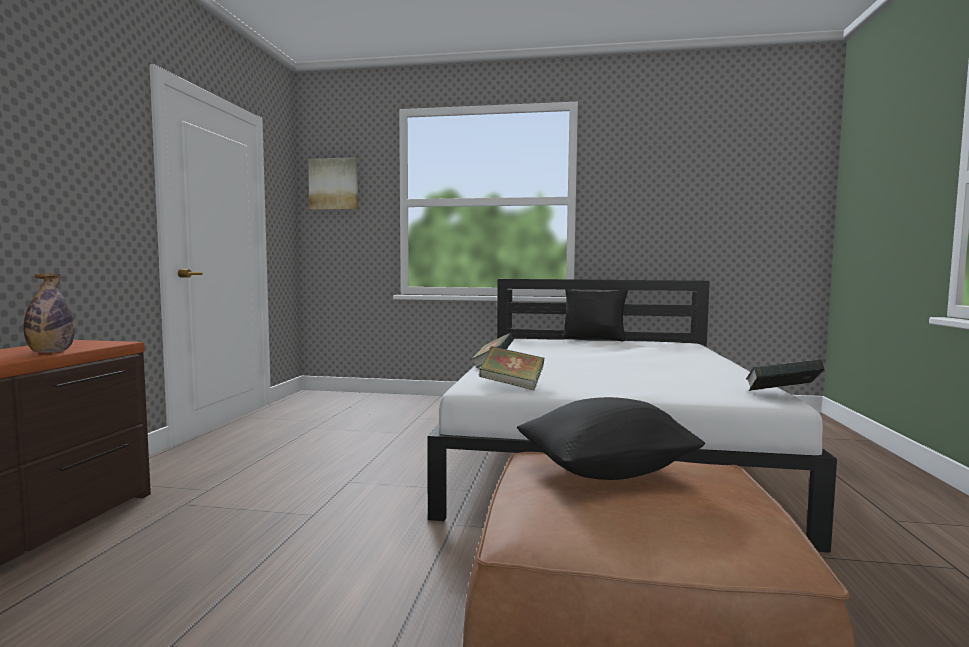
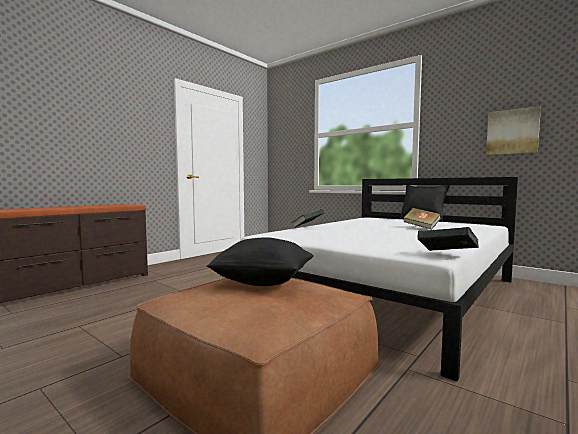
camera: 30 degrees right, 0 degrees up
bottle [24,274,75,353] -> none
picture [308,157,358,210] -> picture moved to [486,106,541,155]
book [479,346,544,390] -> book moved to [403,208,441,230]

